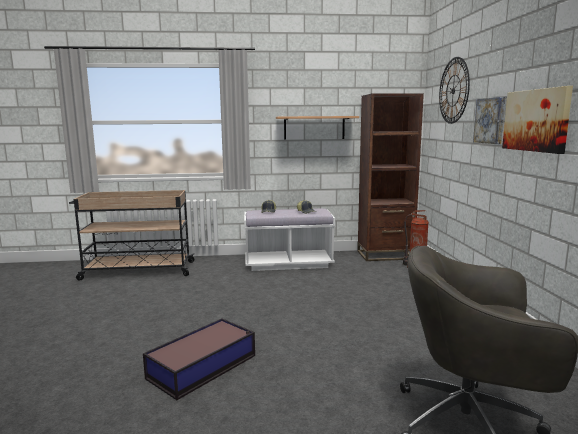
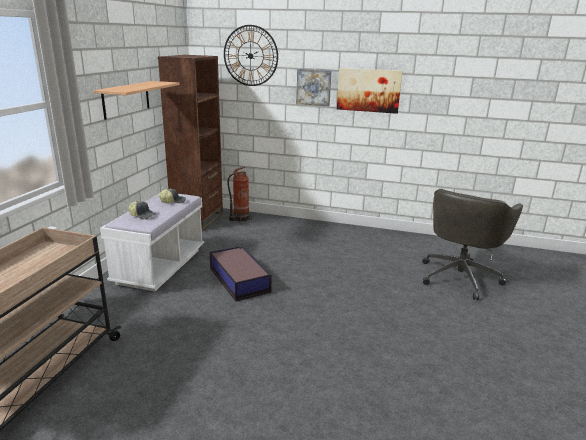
camera: 70 degrees left, 10 degrees up
storage box [143,318,255,400] -> storage box moved to [210,246,271,301]

